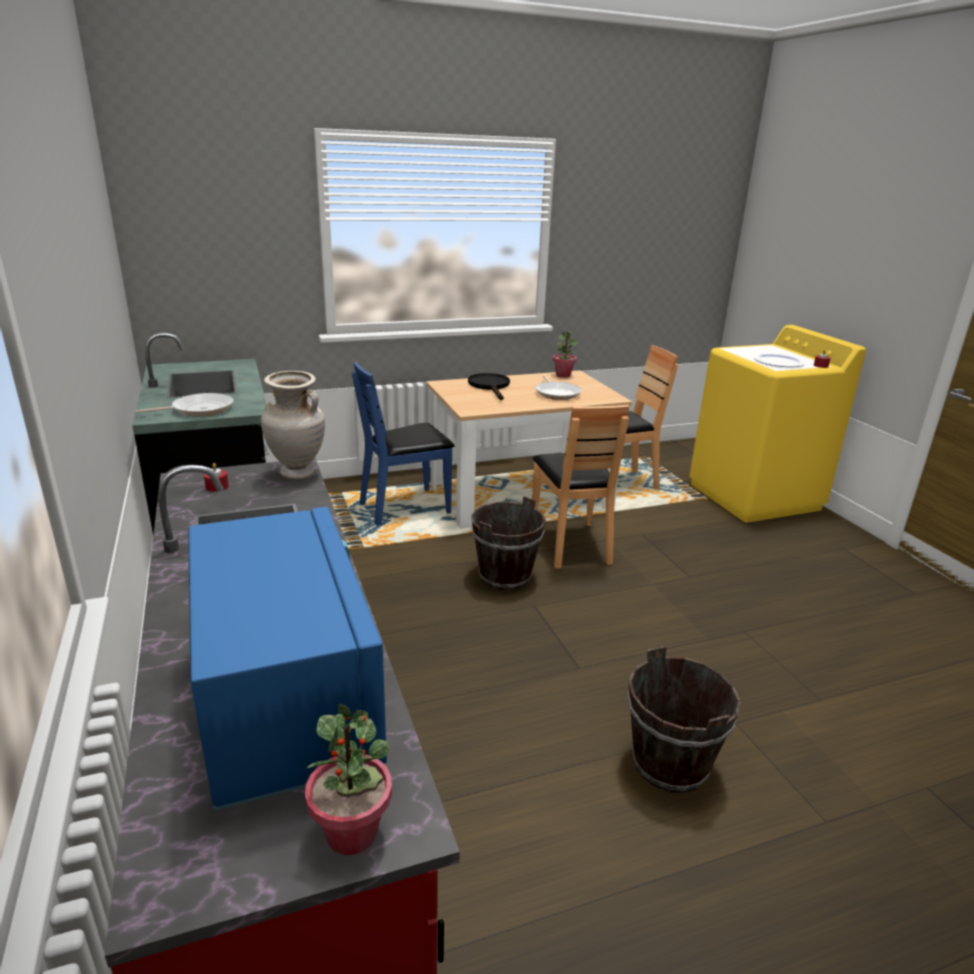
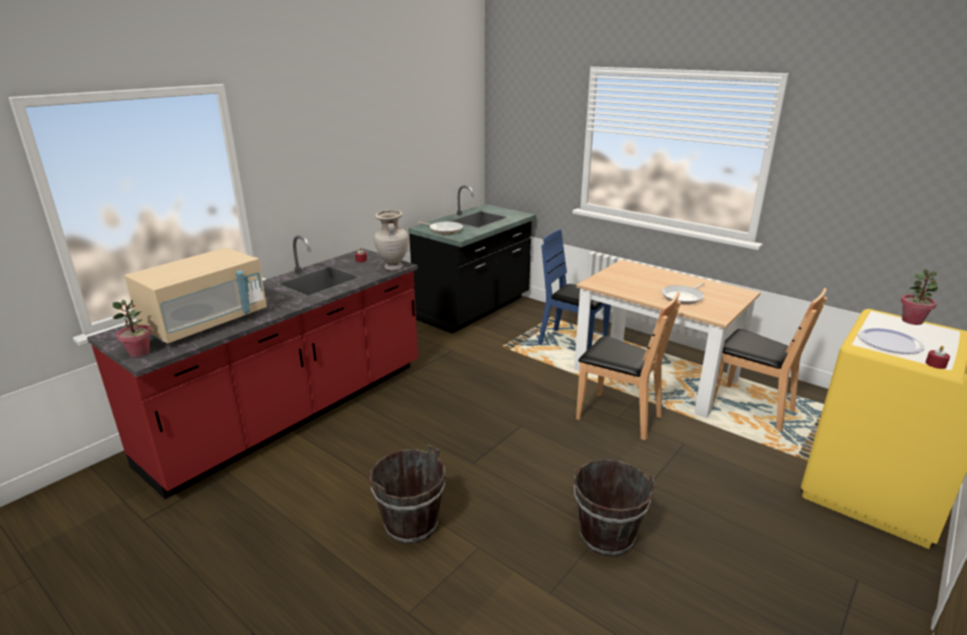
camera: 60 degrees right, 0 degrees up
blue microwave [188,507,387,811] -> beige microwave [125,248,267,344]
black frying pan [468,373,510,400] -> none
brown bucket [471,496,546,590] -> brown bucket moved to [574,459,655,557]
brown chair [532,405,630,569] -> brown chair turned 105 degrees counterclockwise [576,292,681,440]
potted plant [553,331,578,378] -> potted plant moved to [901,269,938,325]

